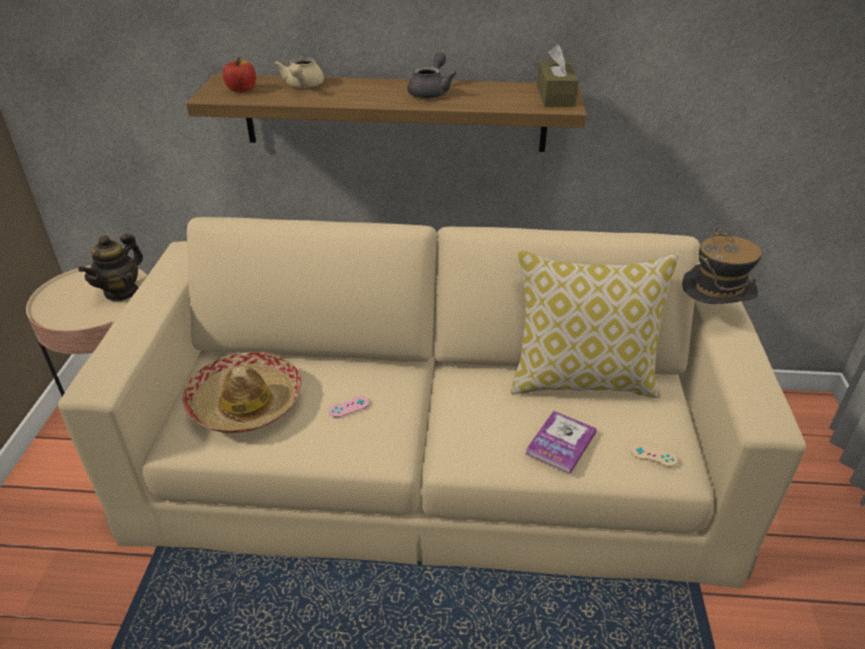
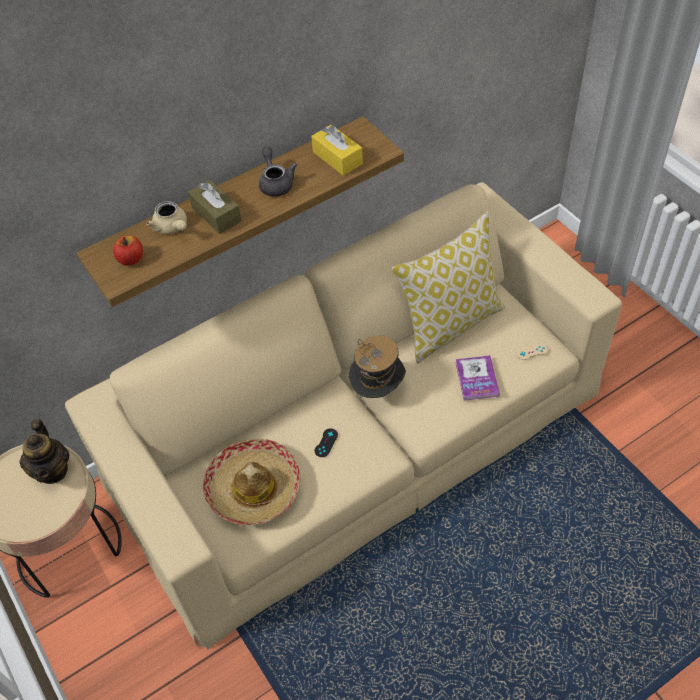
camera: 35 degrees left, 15 degrees up
pink game controller [328,396,369,418] -> black game controller [315,428,338,457]
brown tissue box [537,44,579,107] -> brown tissue box moved to [188,180,242,234]
hat [682,228,762,304] -> hat moved to [349,336,406,398]
none -> yellow tissue box [311,125,363,176]

